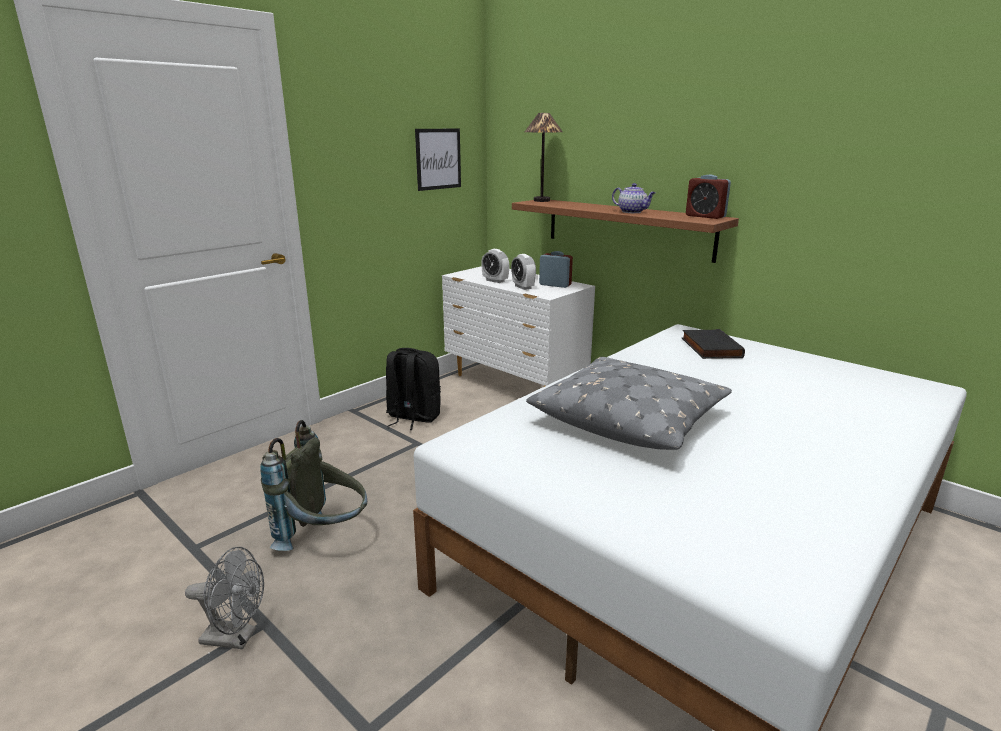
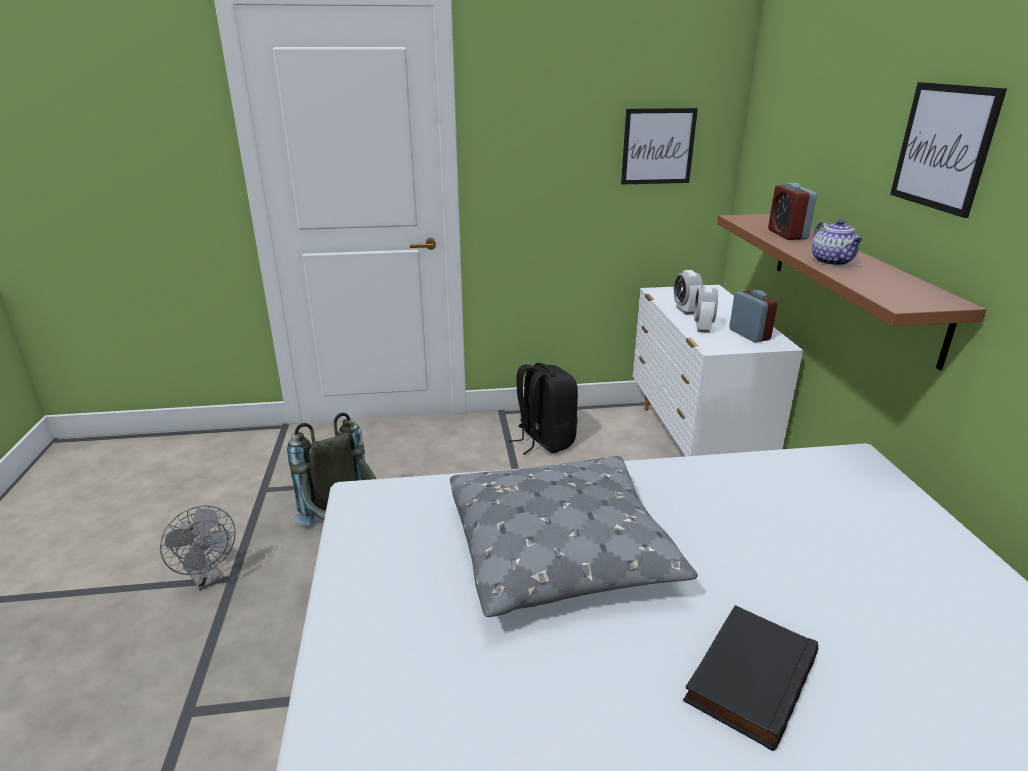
camera: 40 degrees right, 5 degrees up
table lamp [525,113,563,202] -> none
black book [682,329,745,359] -> black book moved to [683,605,818,751]
alarm clock [686,175,731,219] -> alarm clock moved to [768,183,817,240]
none -> picture [890,82,1007,218]

